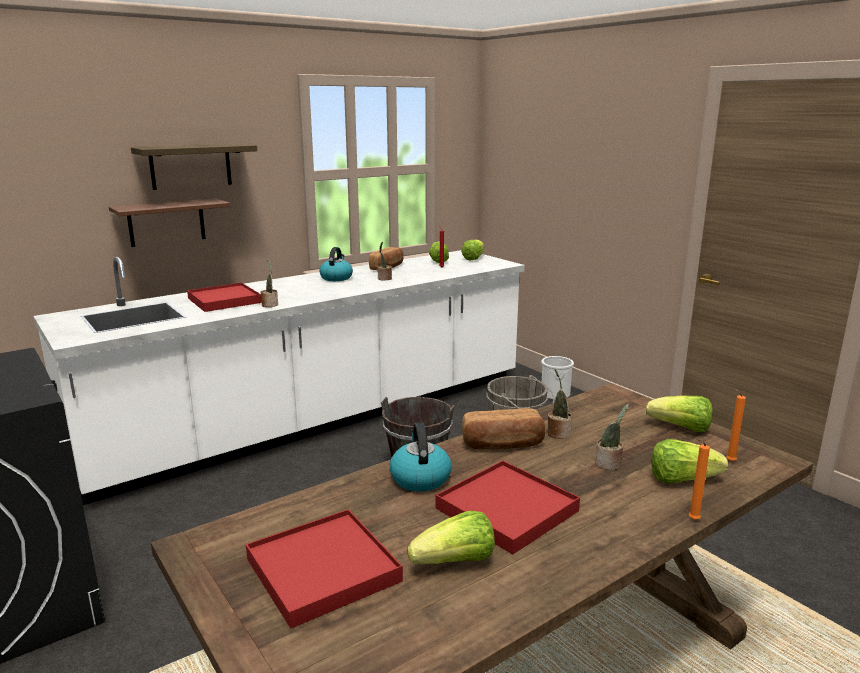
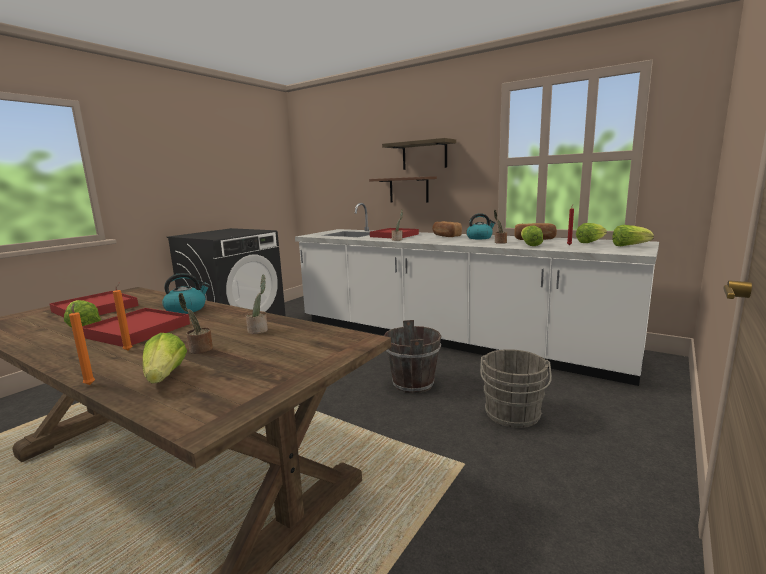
camera: 70 degrees right, 5 degrees down
bread [462,408,546,450] -> bread moved to [432,221,462,237]
bucket [541,356,574,400] -> none
lettuce [646,395,713,432] -> lettuce moved to [521,225,543,246]
orange candle [726,388,746,462] -> orange candle moved to [113,282,133,351]

